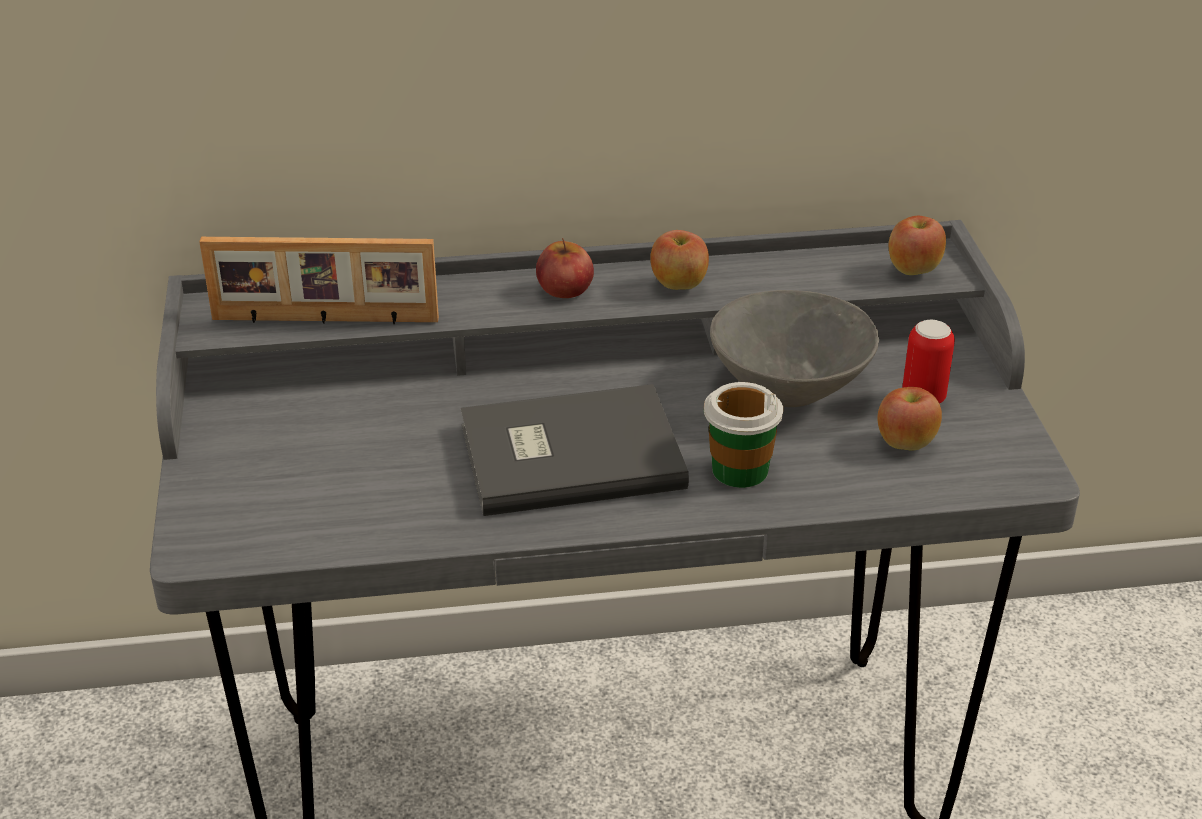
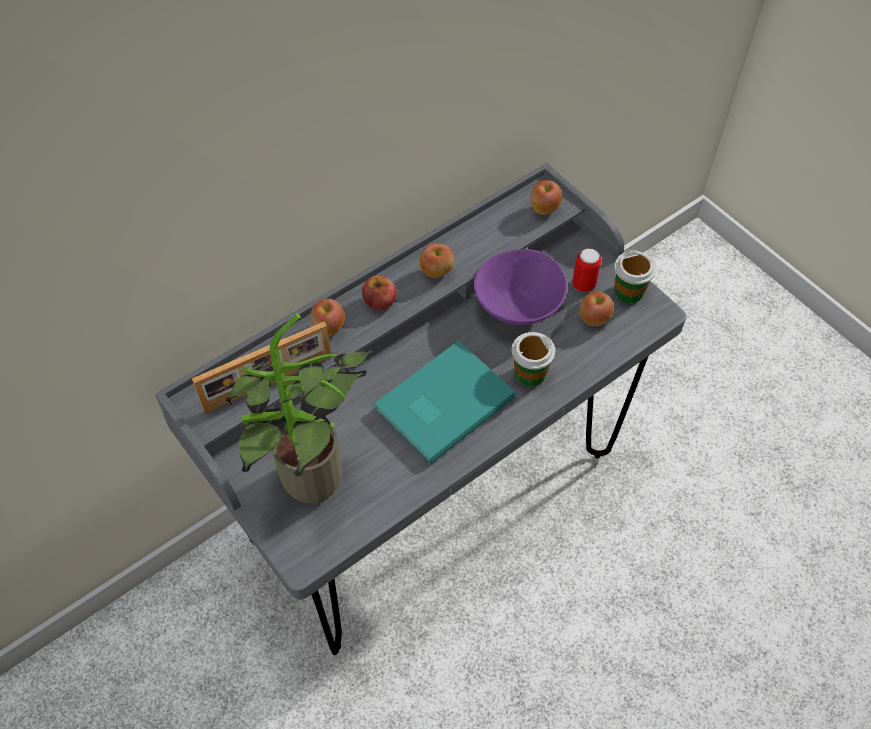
camera: 30 degrees left, 20 degrees up
grey book [461,384,689,516] -> turquoise book [374,340,516,465]
grey bowl [710,290,879,407] -> purple bowl [474,249,567,325]
none -> potted plant [226,313,372,504]
none -> apple [311,299,345,336]
none -> cup [614,250,656,304]

